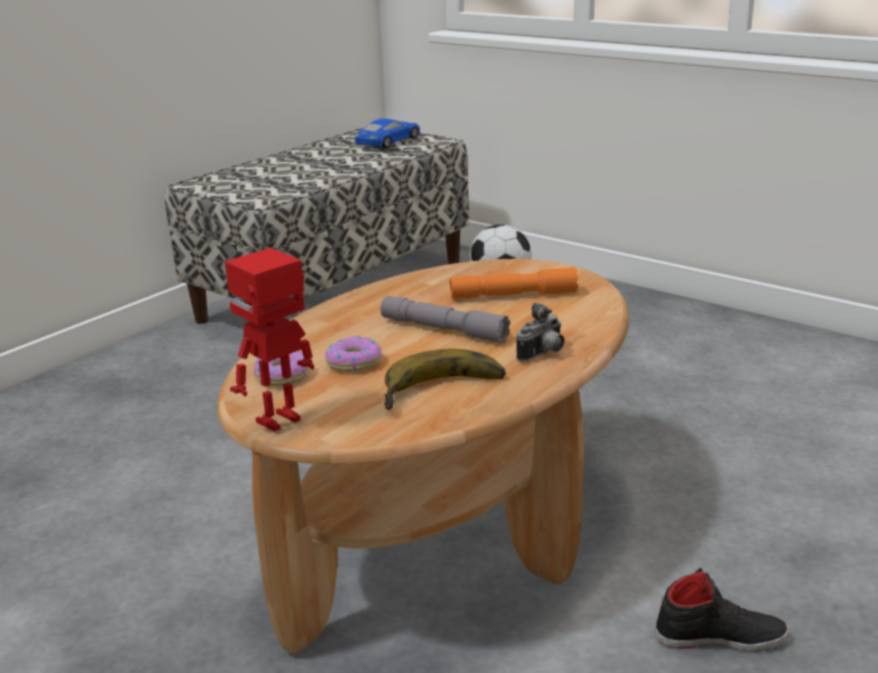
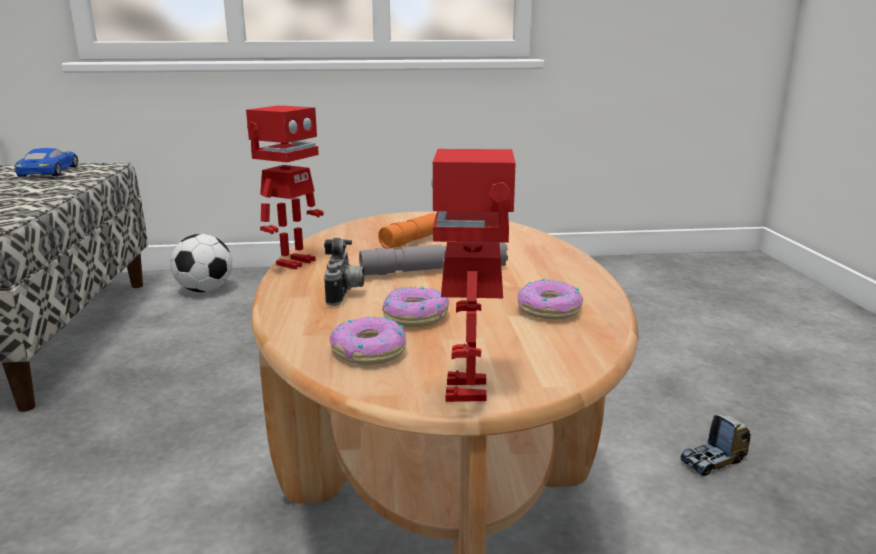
camera: 45 degrees left, 5 degrees down
banana [384,349,506,410] -> donut [517,279,583,319]
camera [516,303,564,362] -> camera moved to [324,238,364,306]
black shoe [655,568,789,651] -> toy truck [681,415,751,476]
none -> toy robot [246,105,324,269]

